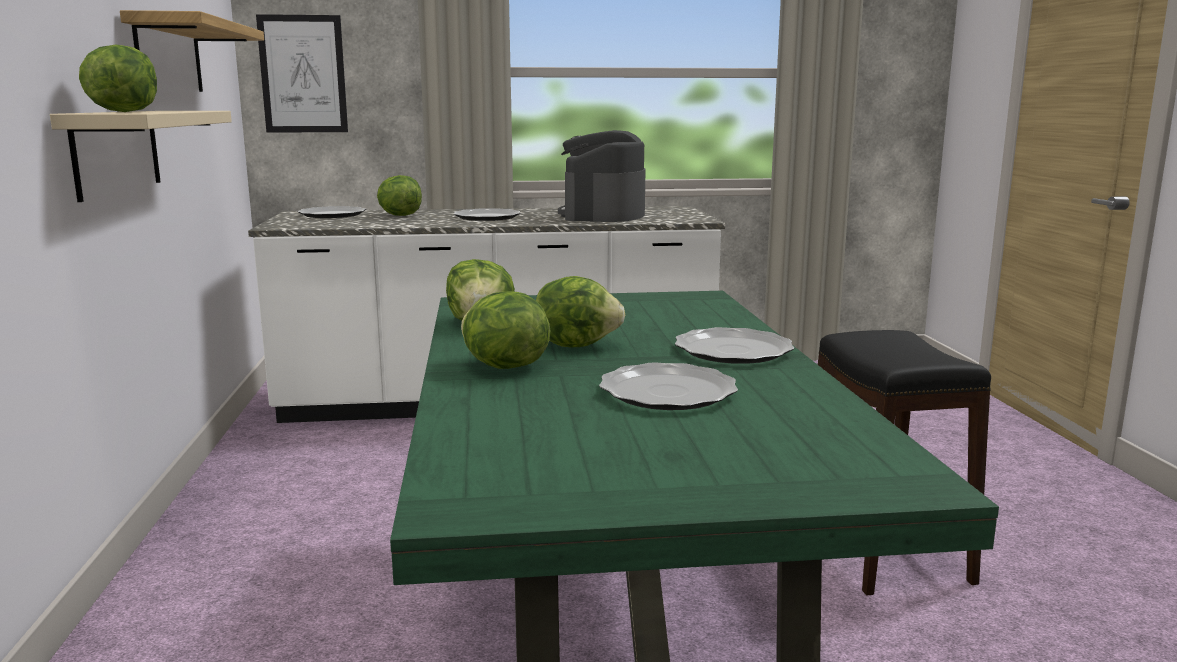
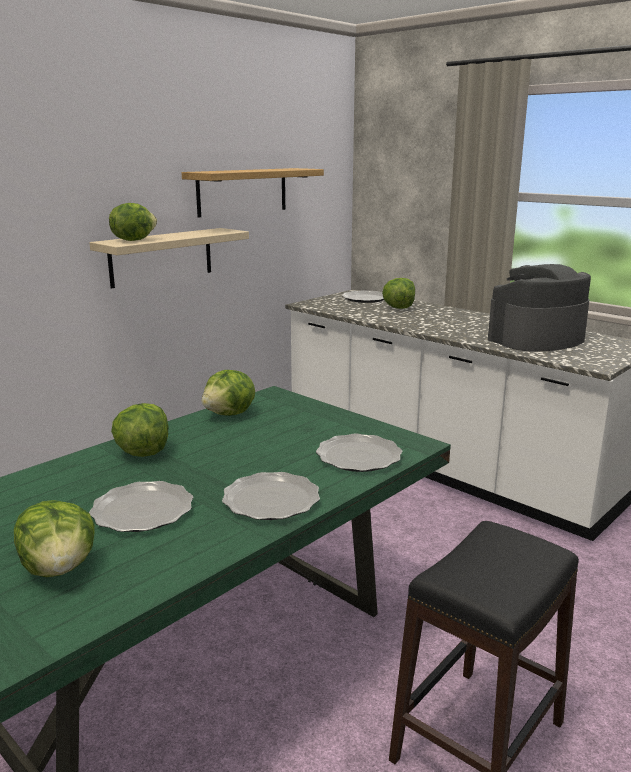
camera: 50 degrees right, 5 degrees up
picture [256,14,348,132] -> none
plate [454,208,521,221] -> plate moved to [316,434,403,472]
lettuce [536,276,625,347] -> lettuce moved to [14,500,95,577]

